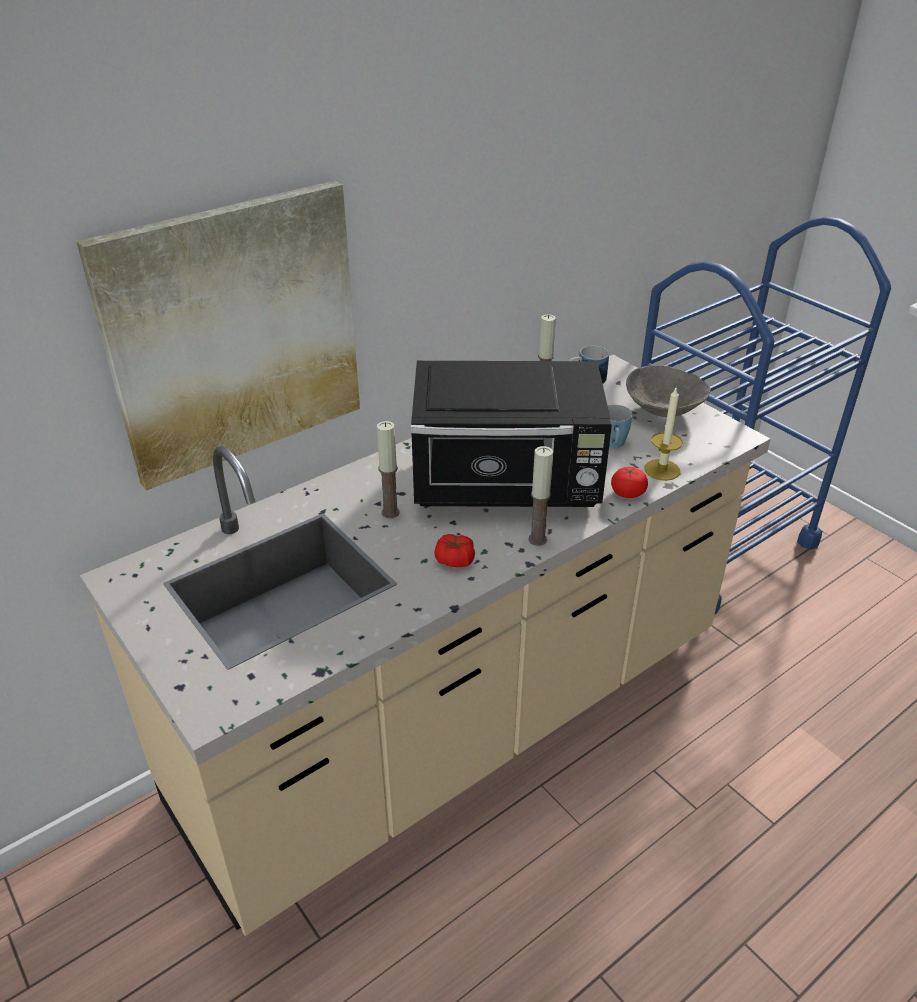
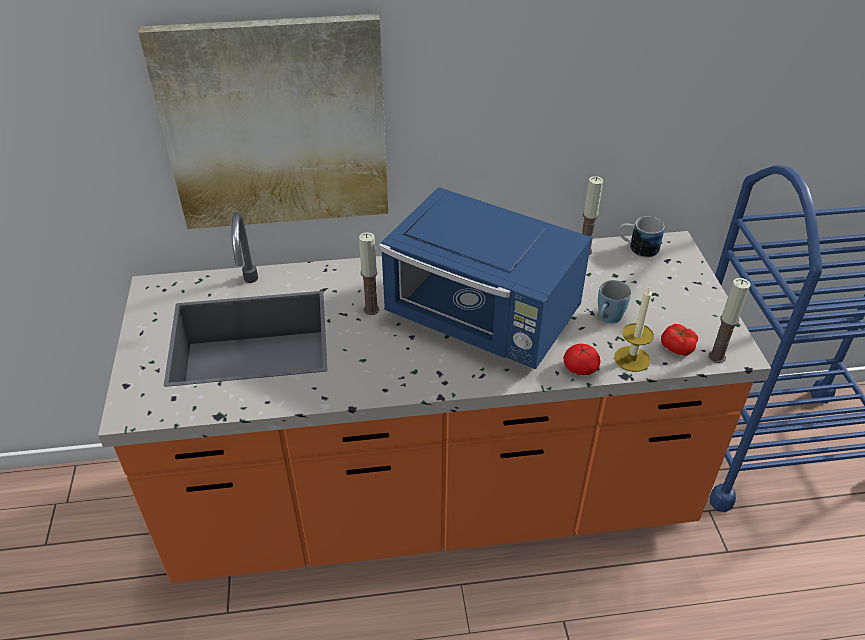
camera: 30 degrees right, 5 degrees up
beige counter [80,355,771,936] -> orange counter [98,212,772,583]
black microwave [411,361,612,507] -> blue microwave [379,187,592,369]
tomato [434,534,475,568] -> tomato moved to [661,324,698,356]
candle [528,446,553,546] -> candle moved to [709,278,751,363]
grey bowl [626,365,711,417] -> none

